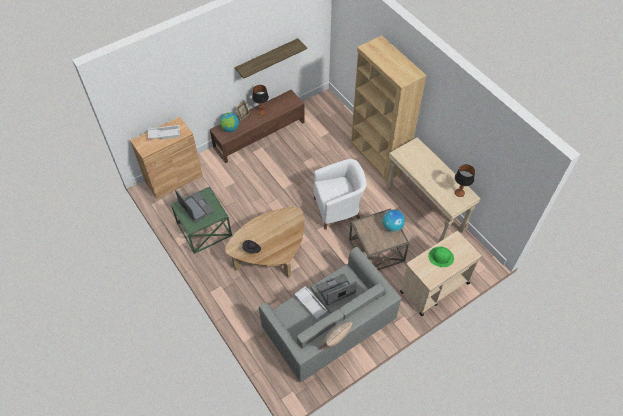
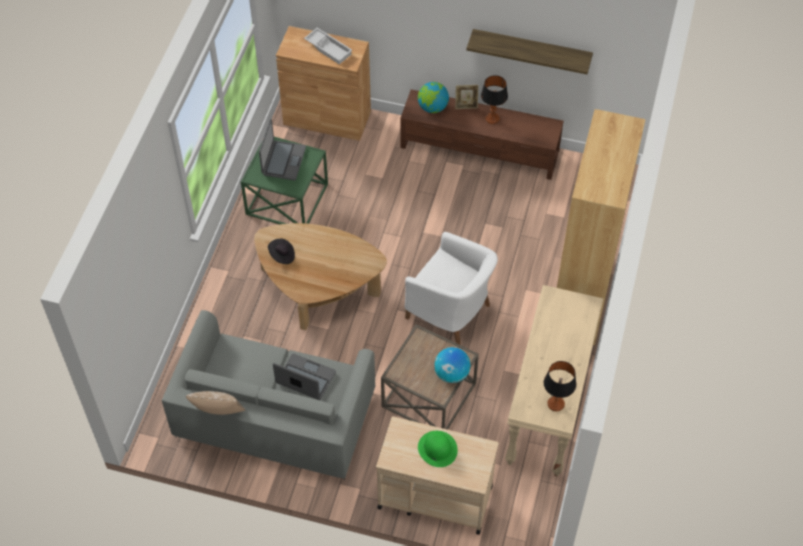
camera: 50 degrees right, 0 degrees up
white tray [294,286,328,320] -> none

